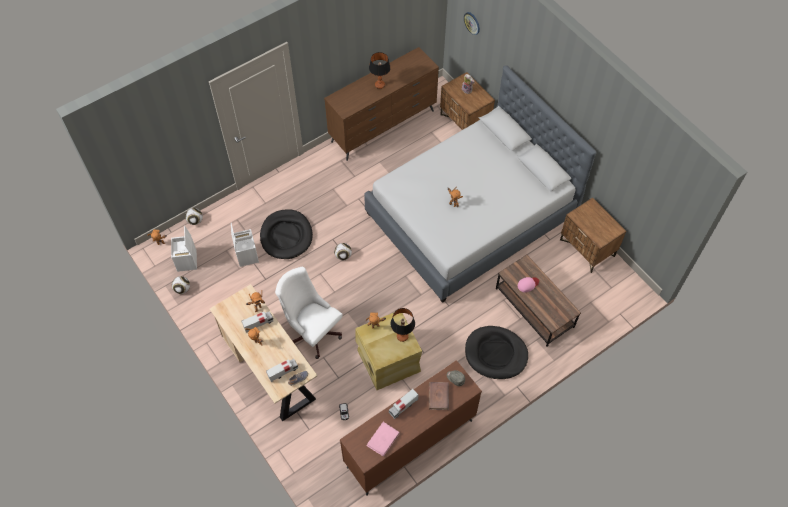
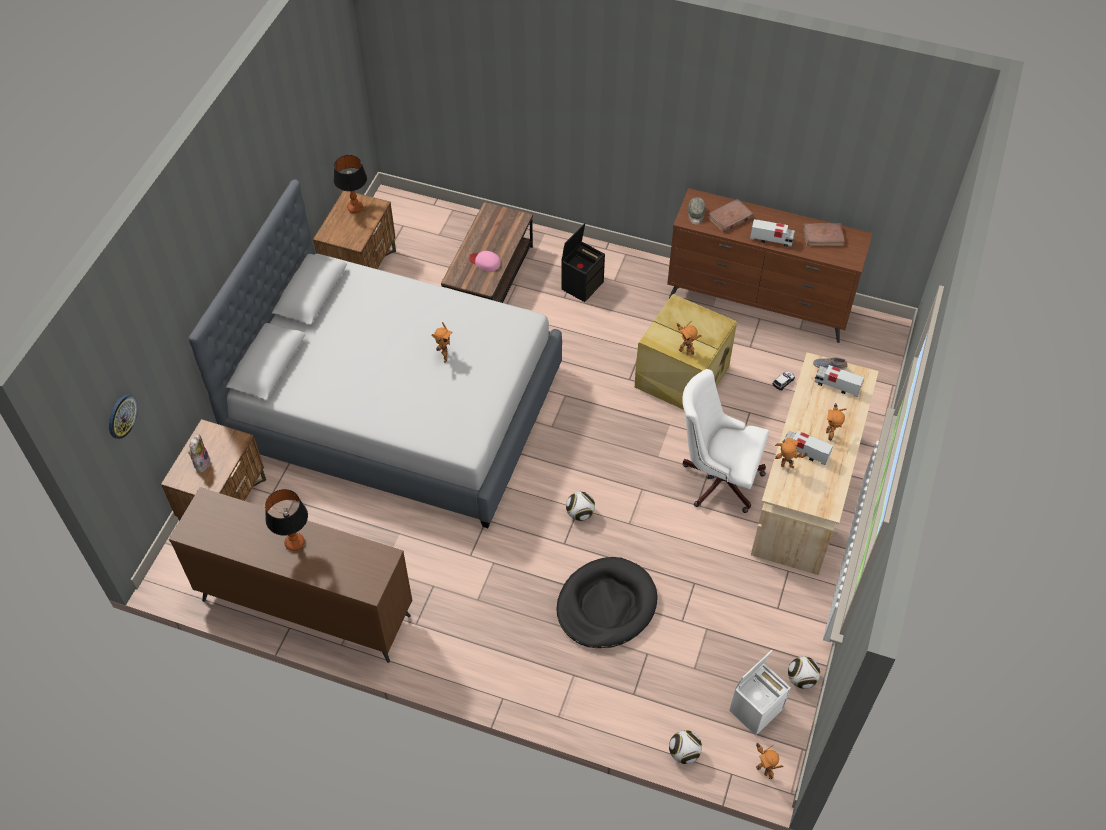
camera: 125 degrees left, 5 degrees down
white storage box [231,223,259,267] -> none
white office chair [275,267,343,359] -> white office chair turned 105 degrees clockwise [682,369,769,513]
pink book [367,422,400,456] -> brown book [803,223,845,247]
table lamp [390,308,415,342] -> table lamp moved to [334,155,367,213]
black dog bed [465,326,528,379] -> black storage box [561,223,605,302]

